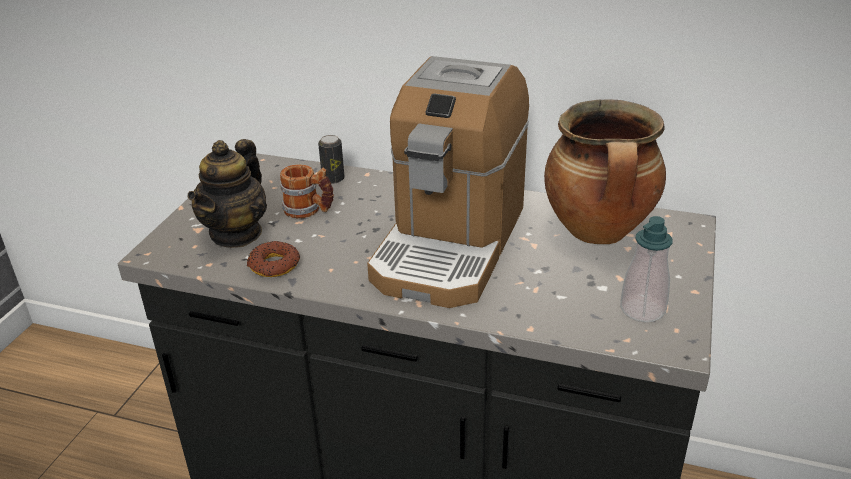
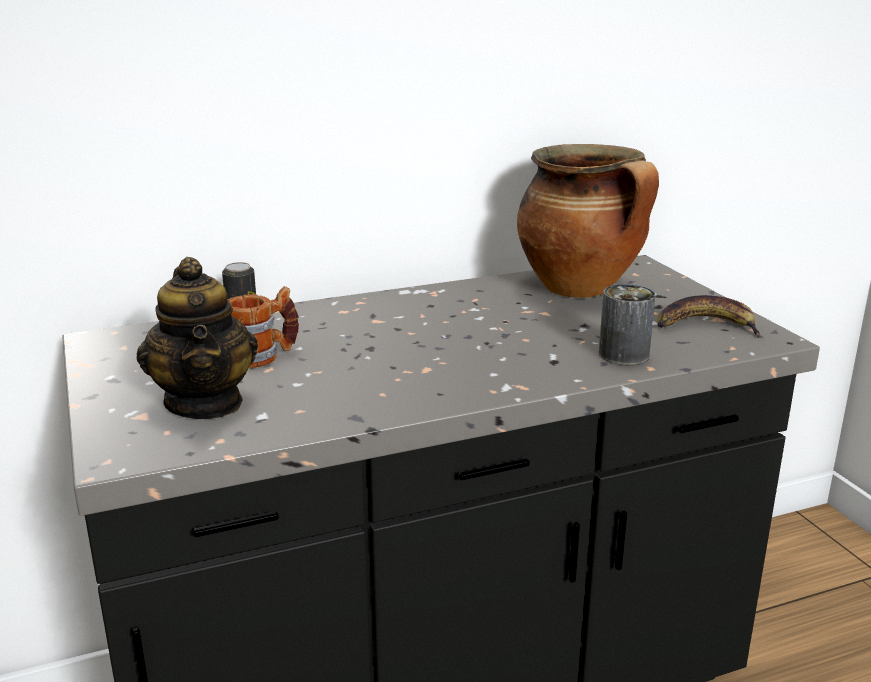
camera: 40 degrees left, 10 degrees down
donut [246,241,300,277] -> none
coffee machine [367,56,529,308] -> none
soap dispenser [620,216,673,322] -> banana [657,295,762,338]
none -> can [599,284,655,365]

